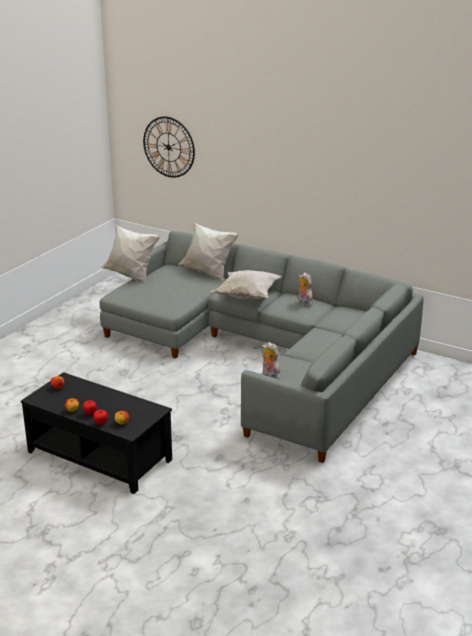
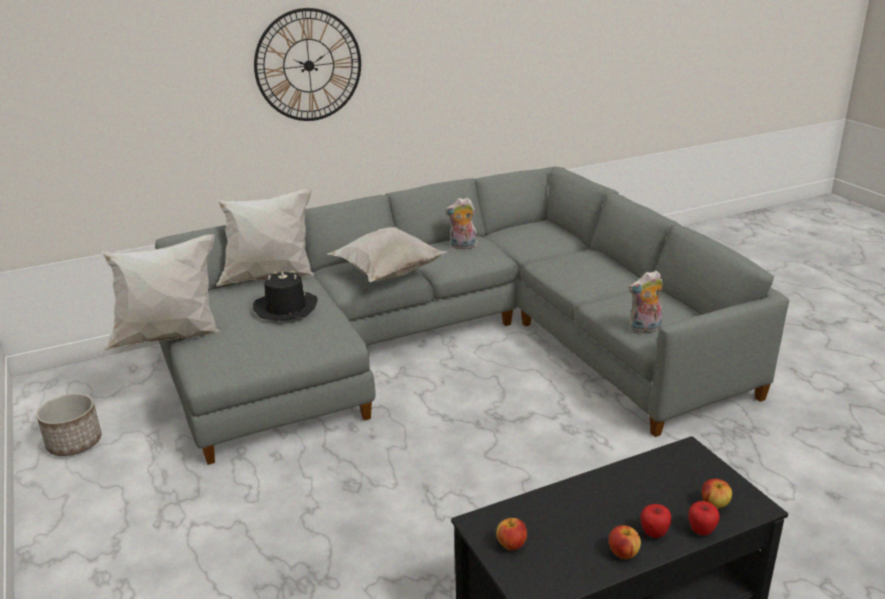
camera: 55 degrees left, 0 degrees up
wall clock [143,116,195,178] -> wall clock moved to [254,8,361,121]
none -> planter [36,393,102,456]
none -> black hat [253,271,318,321]

